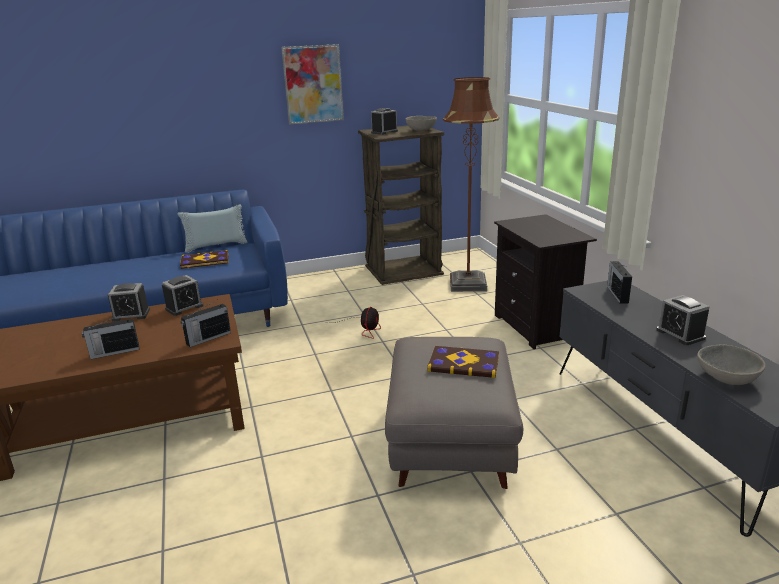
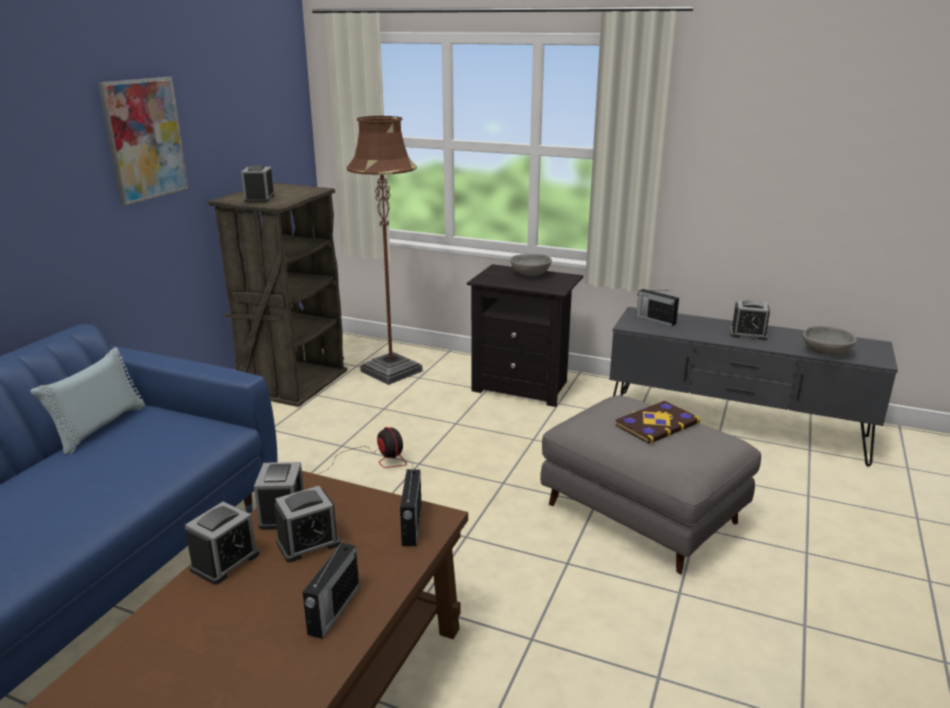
camera: 50 degrees left, 0 degrees up
book [180,250,229,269] -> none
grey bowl [405,116,437,131] -> grey bowl moved to [510,254,552,276]
none -> alarm clock [274,486,340,562]

